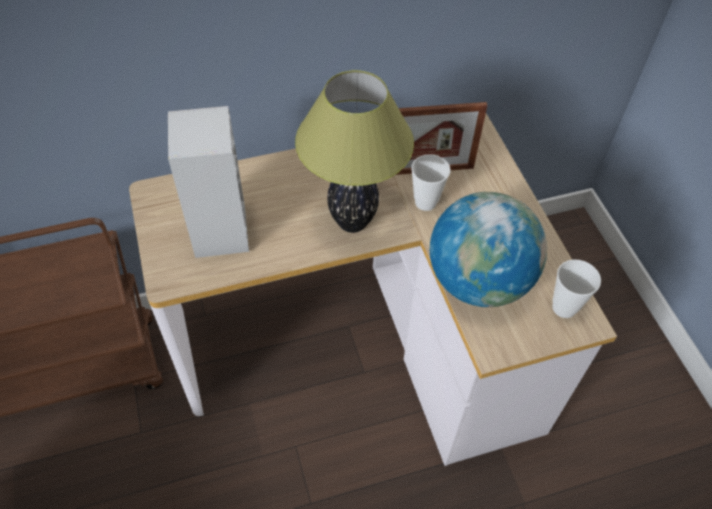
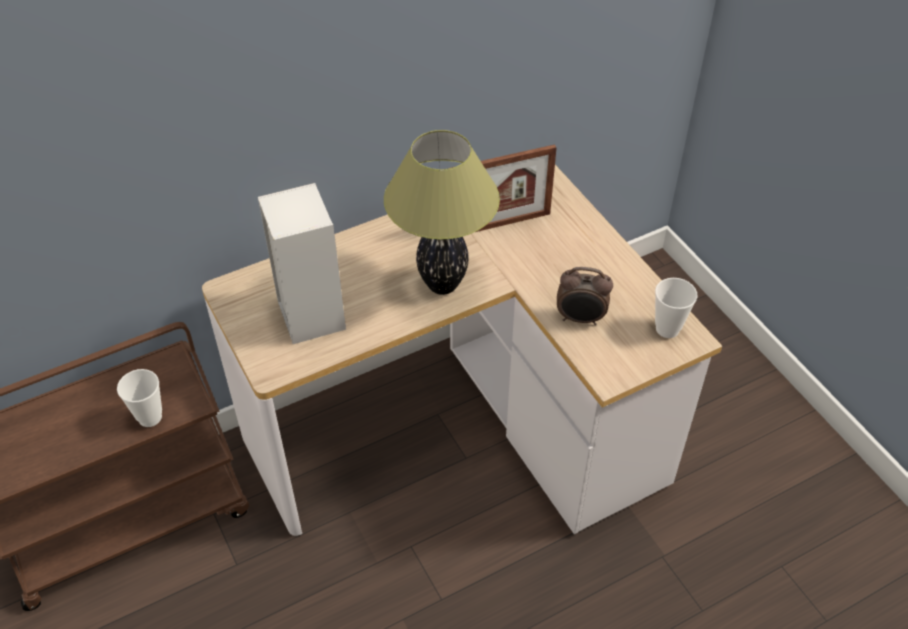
camera: 10 degrees left, 5 degrees down
cup [411,154,451,211] -> cup moved to [117,369,162,427]
globe [430,192,547,307] -> alarm clock [557,267,613,325]

